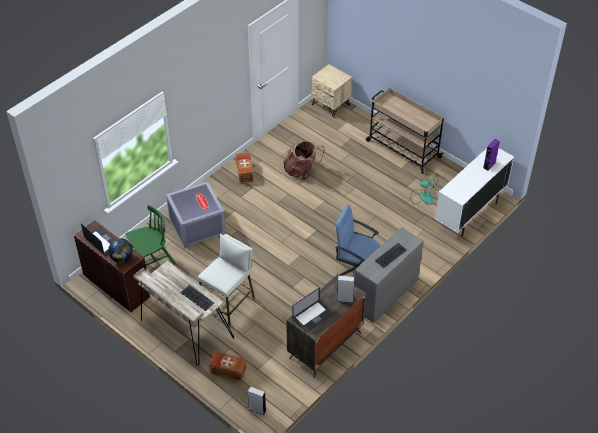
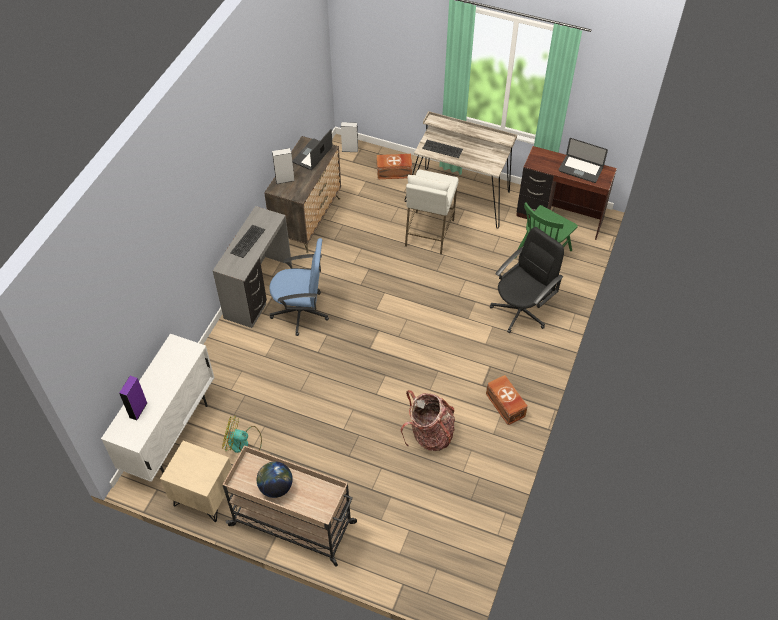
camera: 160 degrees right, 5 degrees up
globe [108,238,133,263] -> globe moved to [257,461,293,498]
grey storage box [166,181,226,247] -> black office chair [490,227,564,333]
beige nightstand [311,64,352,118] -> beige nightstand moved to [160,441,232,522]

